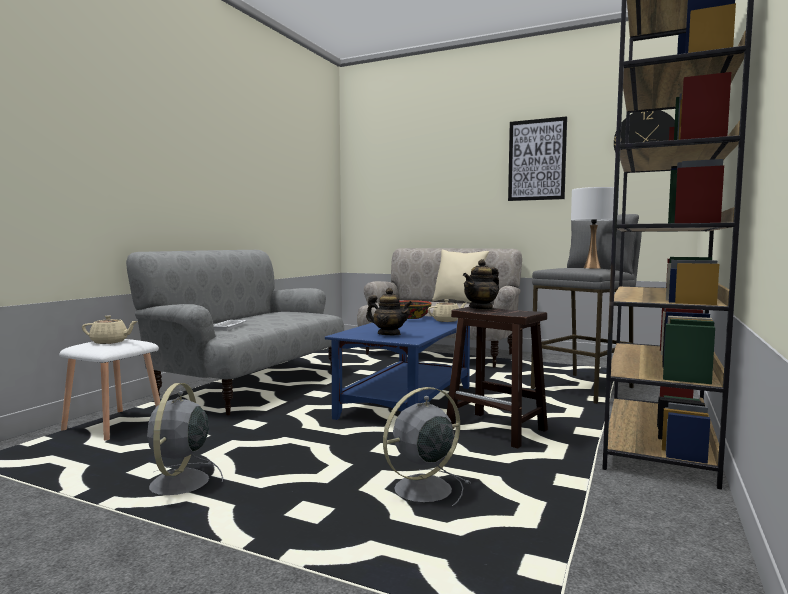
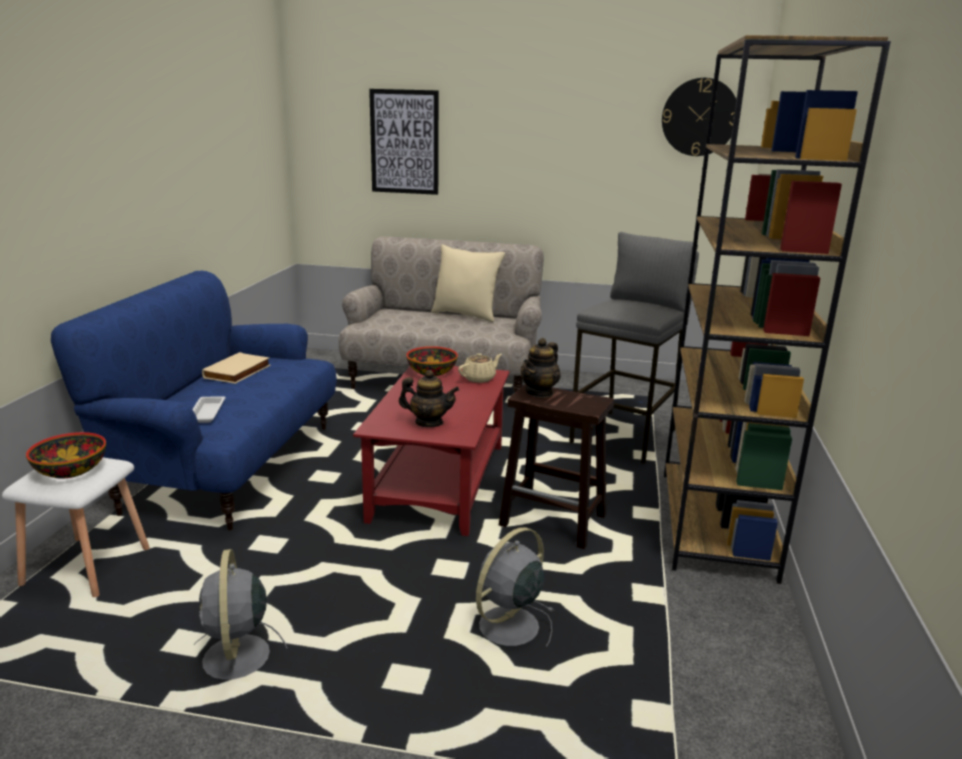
camera: 15 degrees left, 15 degrees up
beige teapot [82,315,138,344] -> bowl [26,432,106,478]
grey sofa [126,250,344,415] -> blue sofa [51,271,337,530]
blue coffee table [325,316,470,420] -> red coffee table [353,366,510,536]
picture [508,116,567,201] -> picture moved to [369,89,439,195]
white table lamp [571,187,619,269] -> none
none -> beige book [202,352,271,384]

